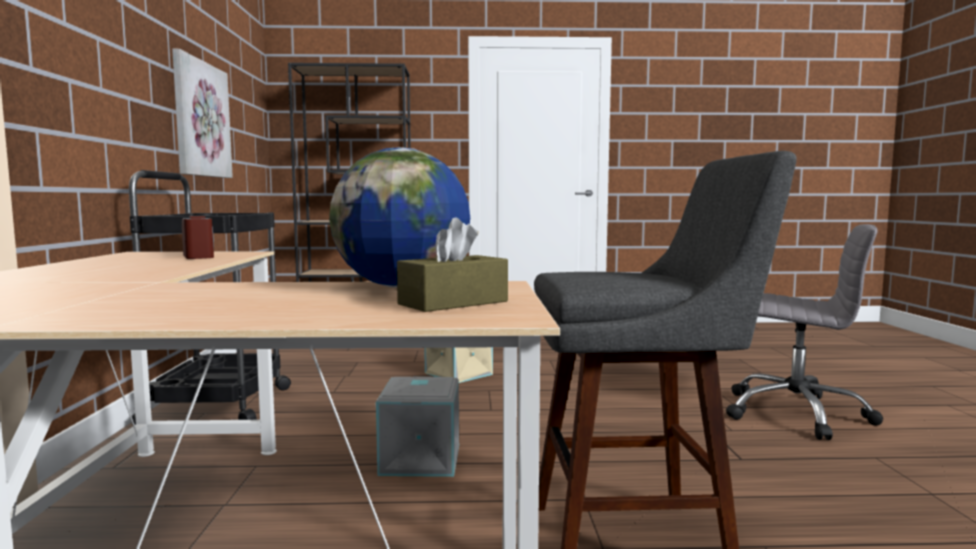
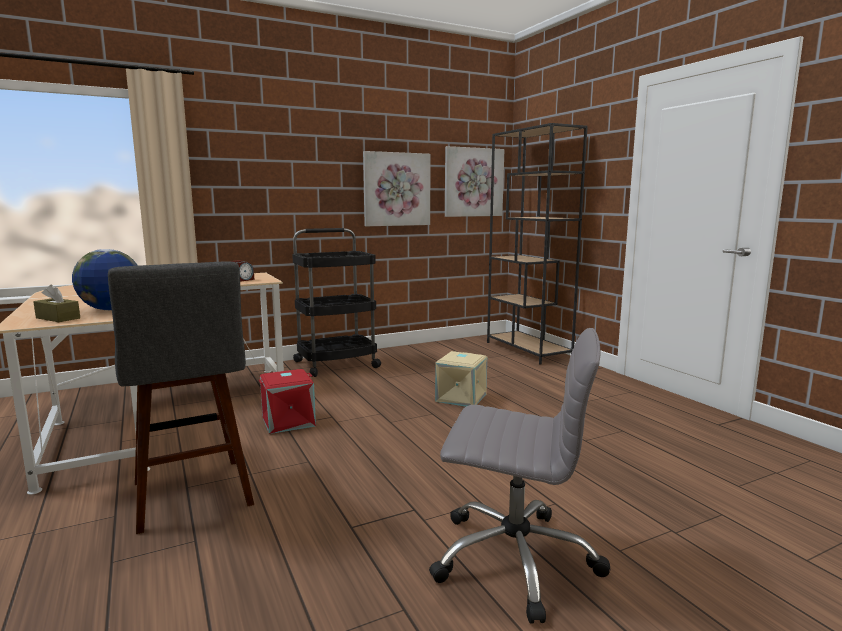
camera: 65 degrees right, 5 degrees up
grey storage box [376,376,459,477] -> red storage box [259,369,316,434]
grey office chair [726,224,884,440] -> grey office chair turned 75 degrees counterclockwise [429,328,611,624]
none -> picture [445,146,504,217]

